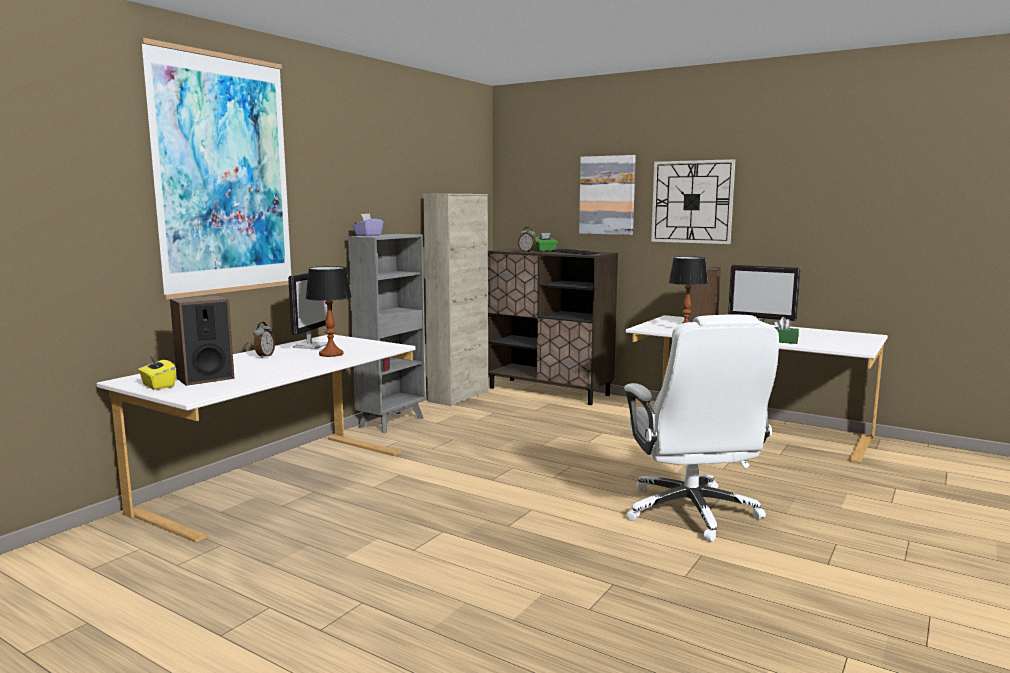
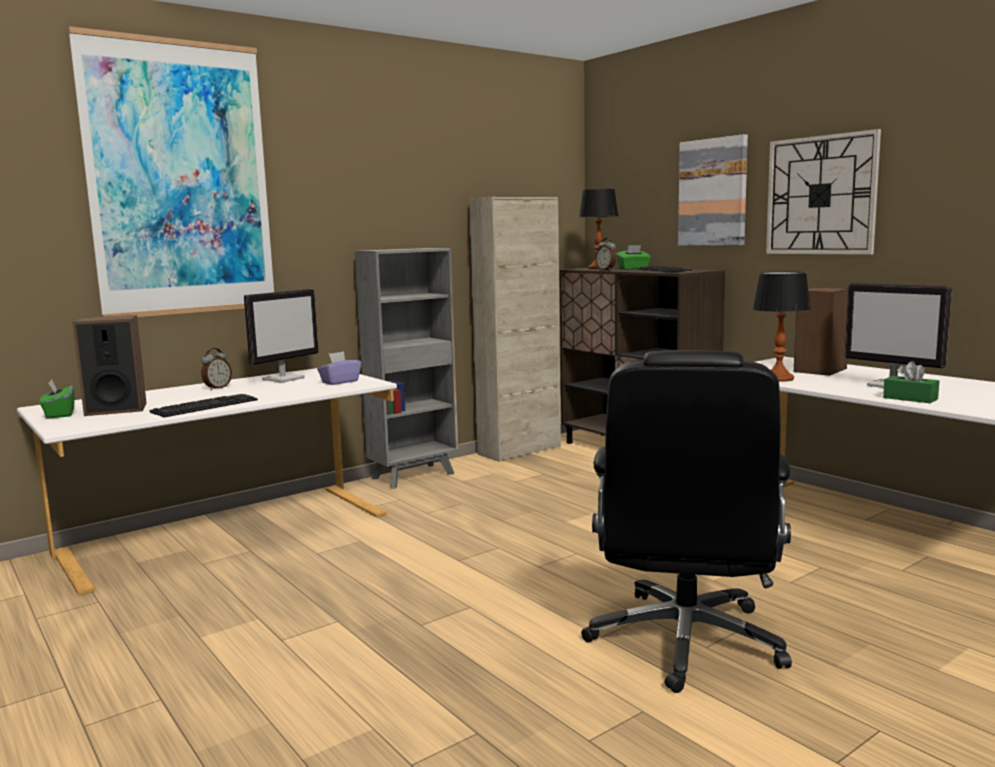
camera: 20 degrees right, 0 degrees up
yellow tissue box [138,355,176,390] -> green tissue box [39,380,75,419]
table lamp [306,266,352,357] -> table lamp moved to [579,189,618,269]
purple tissue box [353,213,383,236] -> purple tissue box moved to [317,351,361,385]
white office chair [624,315,779,542] -> black office chair [581,350,792,693]
none -> keyboard [150,394,258,418]

